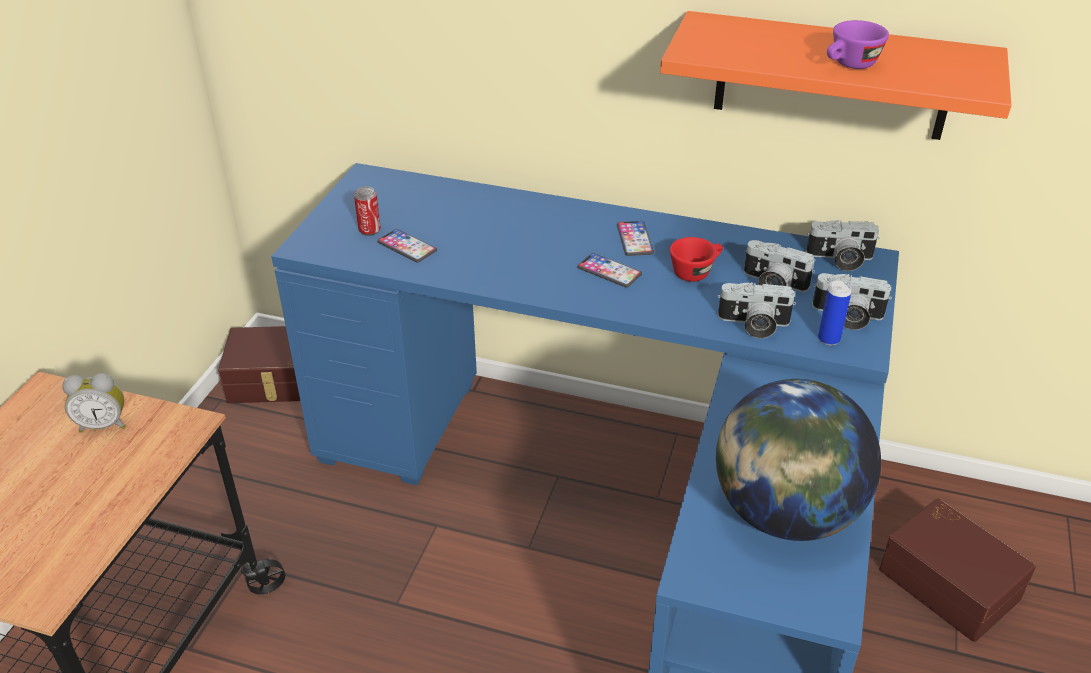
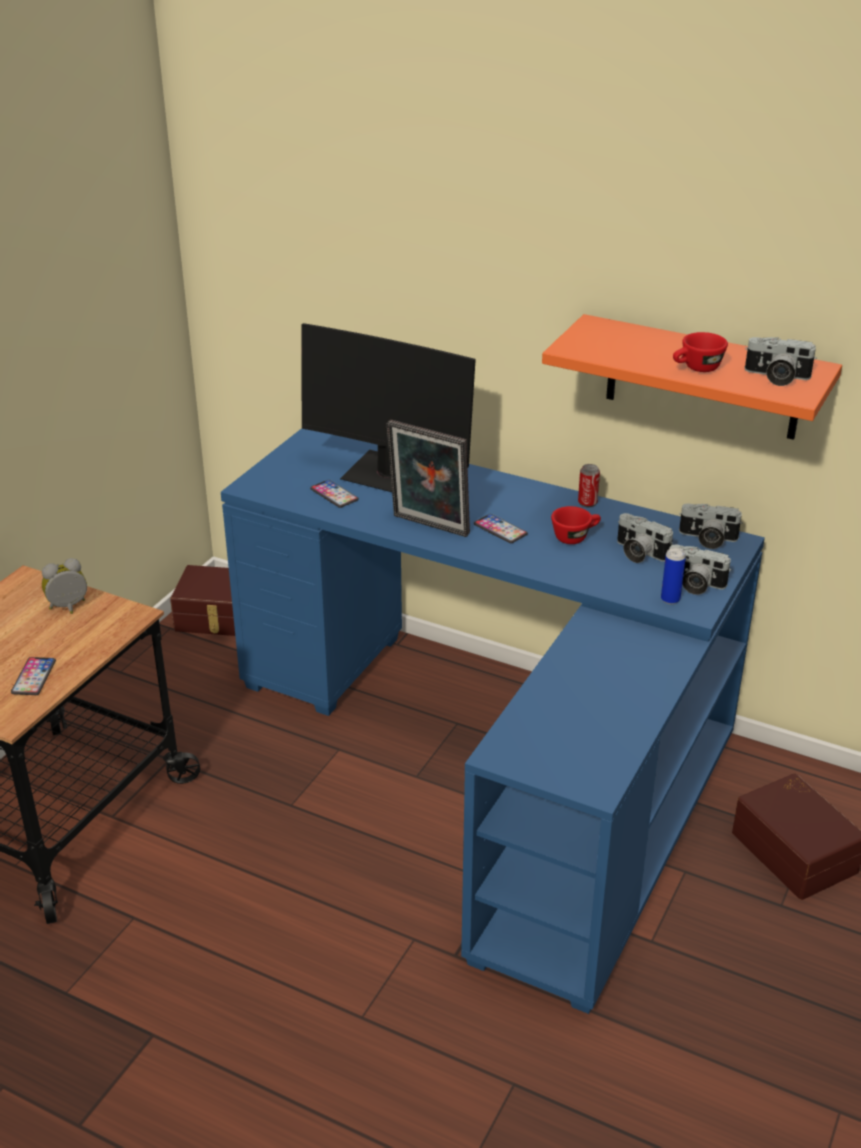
camera: 10 degrees right, 5 degrees down
alarm clock [62,373,126,433] -> alarm clock turned 150 degrees clockwise [42,558,87,614]
can [354,186,381,236] -> can moved to [578,464,600,507]
phone [617,221,654,256] -> phone moved to [11,657,56,695]
globe [716,379,881,541] -> none
camera [717,282,796,338] -> camera moved to [744,337,817,386]
purple cup [827,20,889,69] -> red cup [673,332,728,372]
none -> monitor [301,323,476,492]
none -> picture frame [387,420,470,537]

